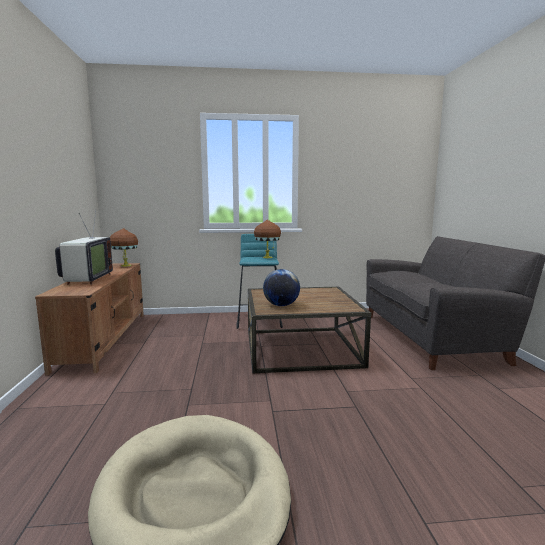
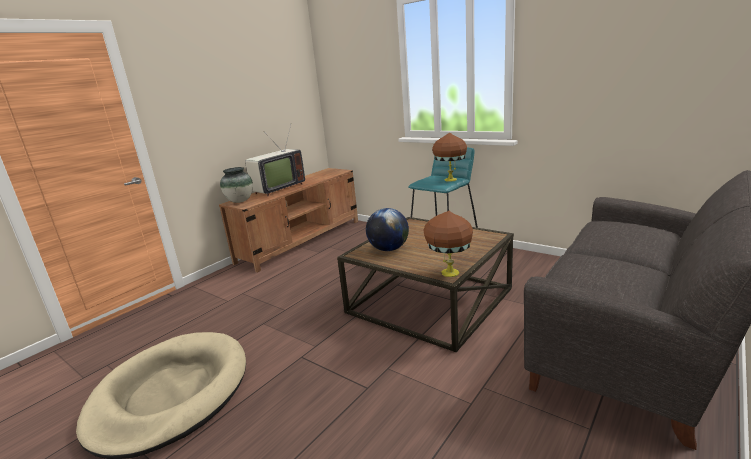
camera: 45 degrees right, 10 degrees up
brown table lamp [110,228,138,267] -> brown table lamp moved to [424,211,473,277]
none -> vase [220,167,253,203]

